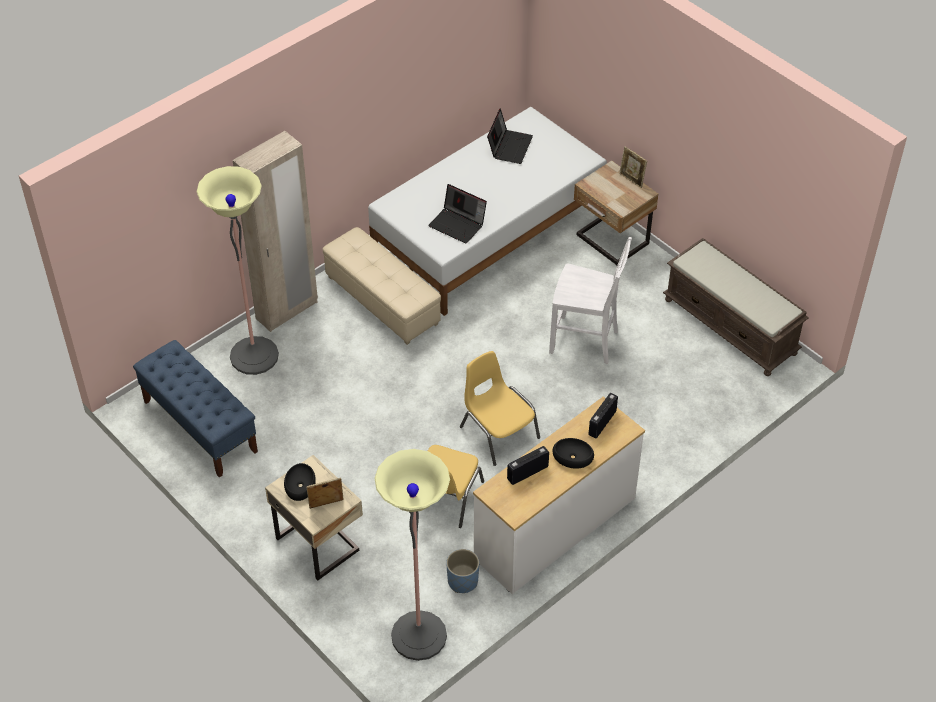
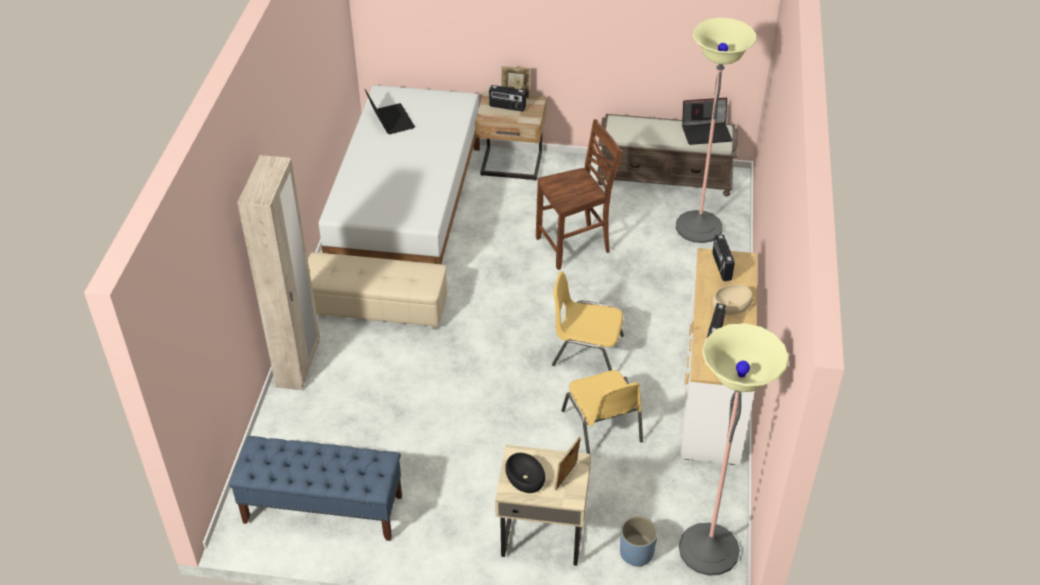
camera: 40 degrees left, 5 degrees down
floor lamp [197,166,279,375] -> floor lamp moved to [676,18,757,243]
laptop [428,184,487,243] -> laptop moved to [682,98,732,145]
blue planter [446,549,479,593] -> blue planter moved to [620,516,658,567]
white chair [549,237,632,364] -> brown chair [536,119,623,270]
black bowl [553,438,594,469] -> beige bowl [712,284,753,315]
none -> radio [489,85,526,112]

